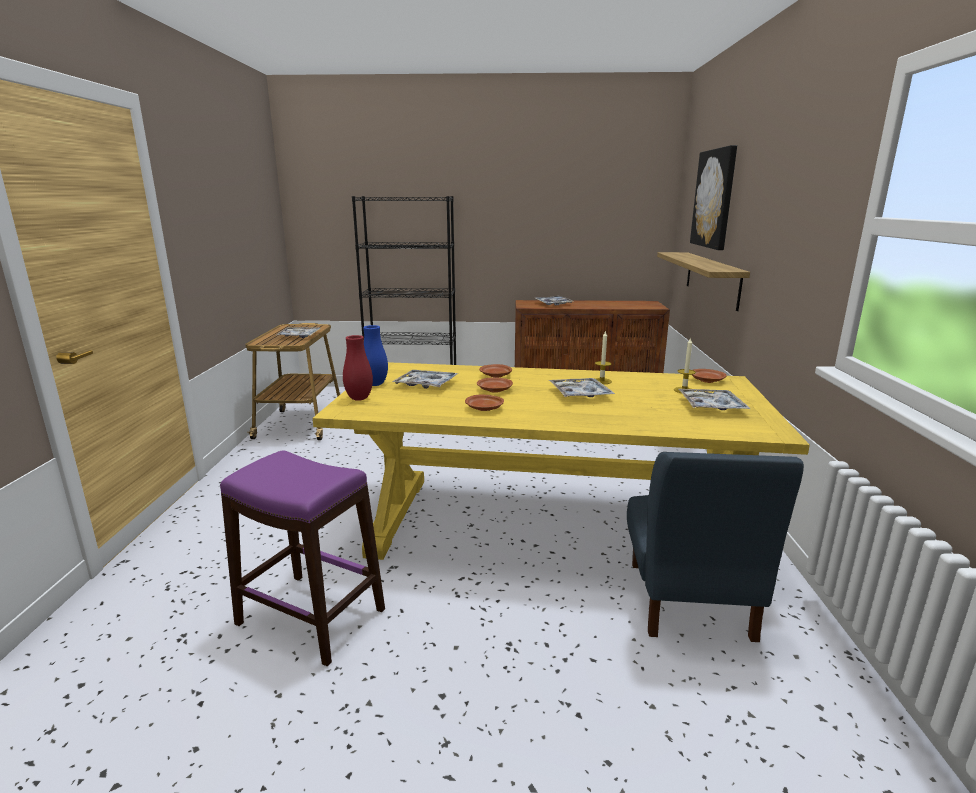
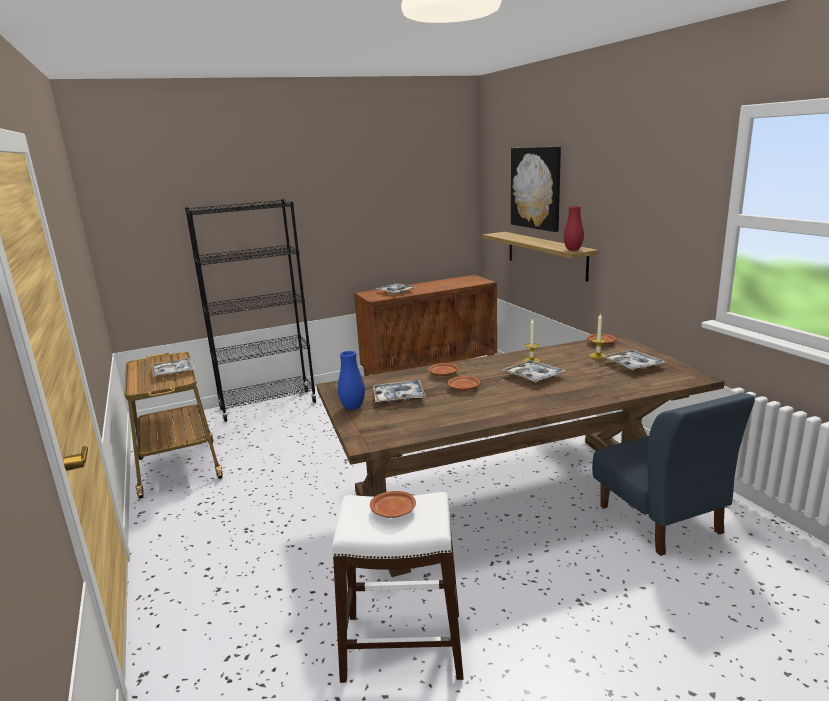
camera: 25 degrees left, 0 degrees up
purple stool [220,451,385,666] -> white stool [332,492,463,683]
yellow dining table [313,362,810,560] -> brown dining table [317,334,725,577]
red vase [343,335,373,401] -> red vase moved to [563,206,584,251]
brown plate [465,395,504,411] -> brown plate moved to [370,491,416,518]

